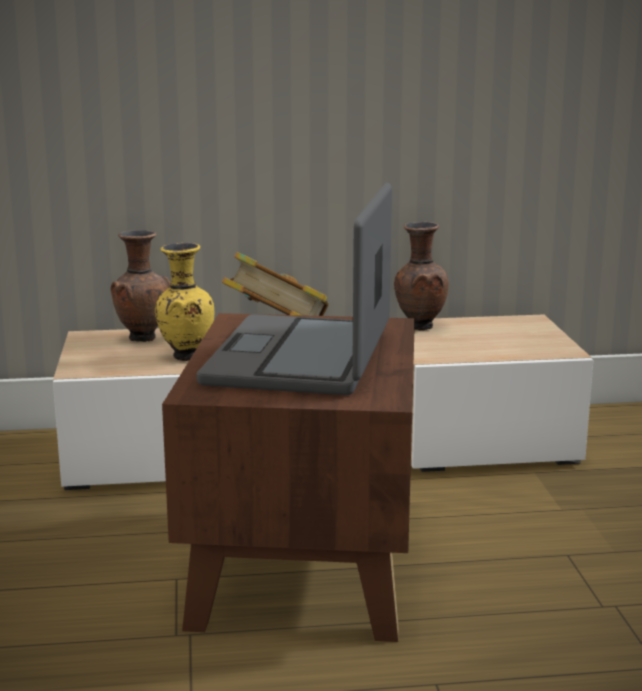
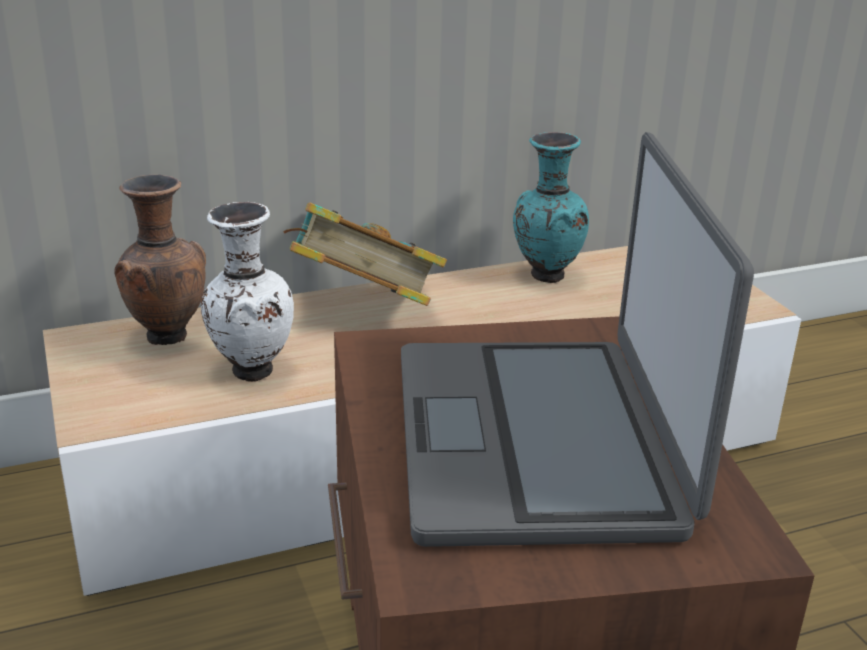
camera: 15 degrees left, 10 degrees up
yellow vase [155,243,214,361] -> white vase [201,202,294,382]
brown vase [394,222,449,330] -> turquoise vase [513,132,589,283]

